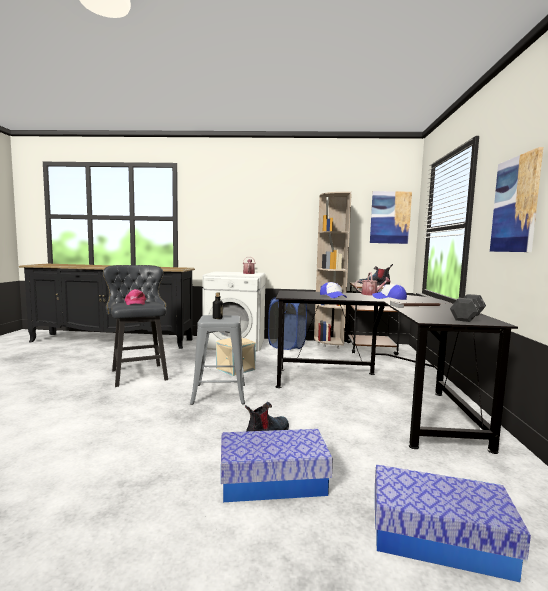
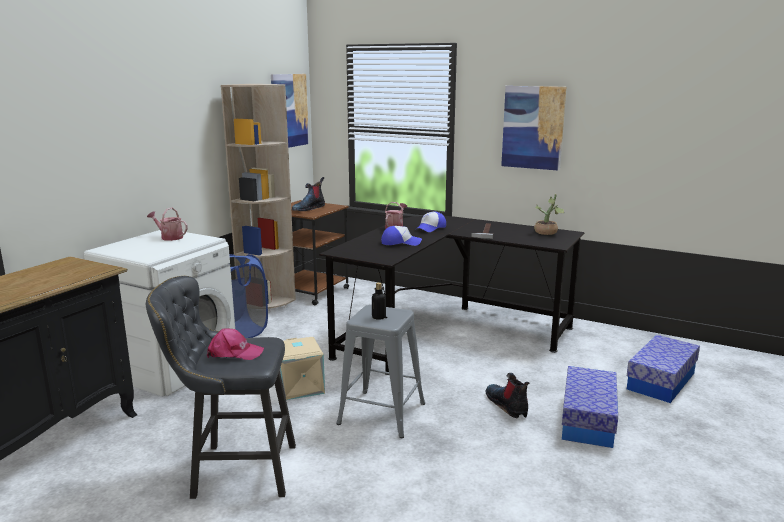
camera: 65 degrees left, 10 degrees up
black dumbbell [450,294,486,322] -> potted plant [534,194,564,235]

